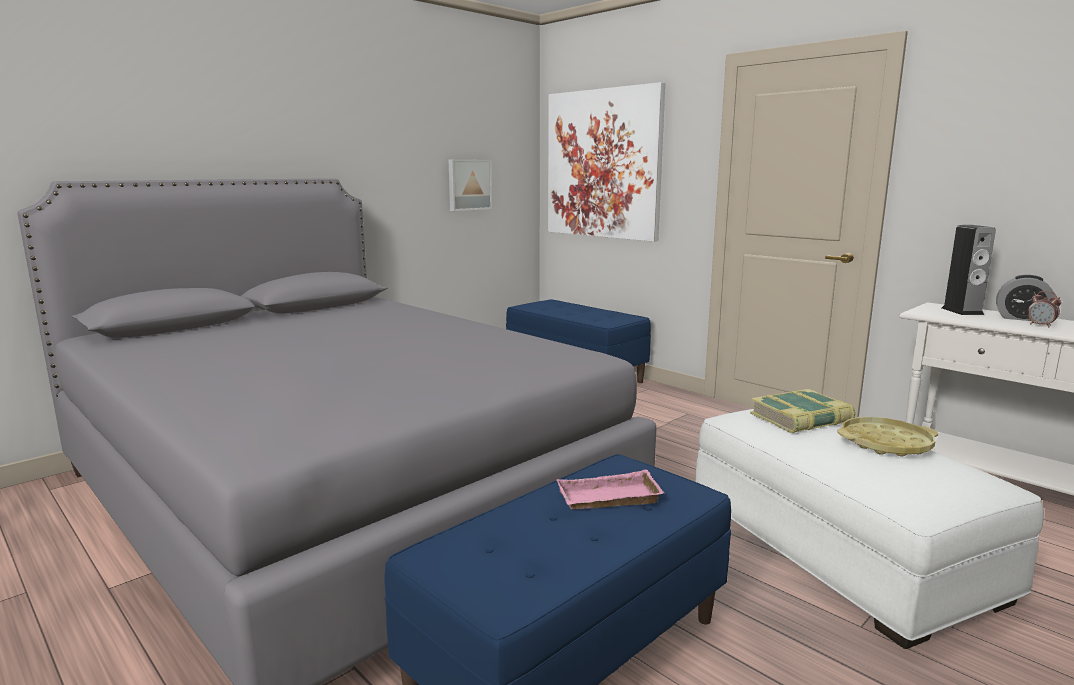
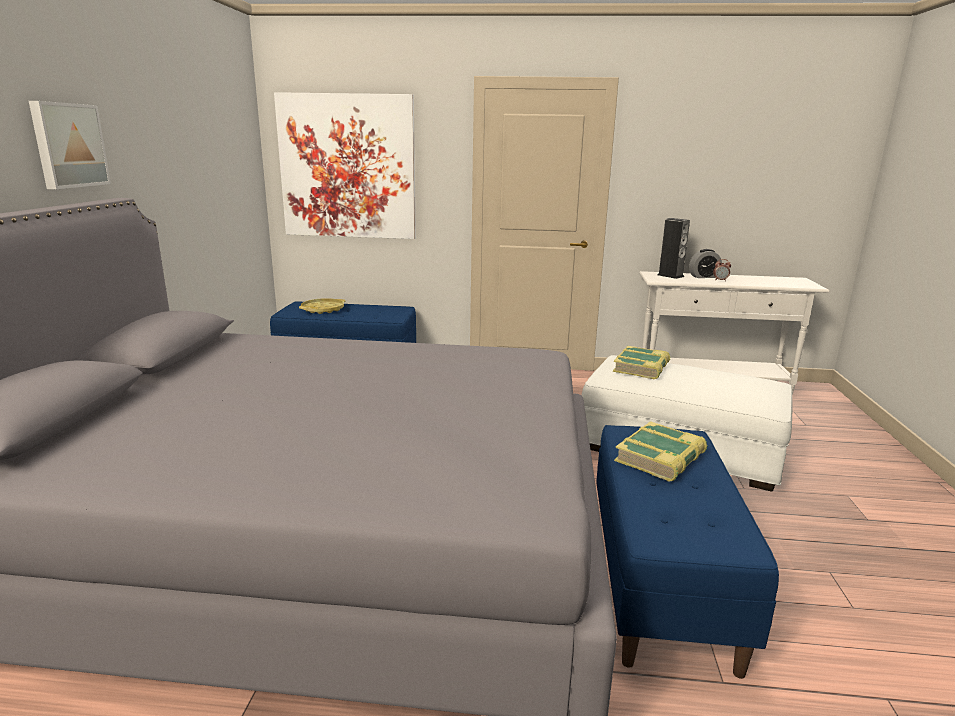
camera: 40 degrees left, 5 degrees up
picture [448,159,492,211] -> picture moved to [29,101,111,189]
pink tray [556,470,664,509] -> book [614,421,708,482]
yellow tray [837,417,938,456] -> yellow tray moved to [299,298,346,314]

